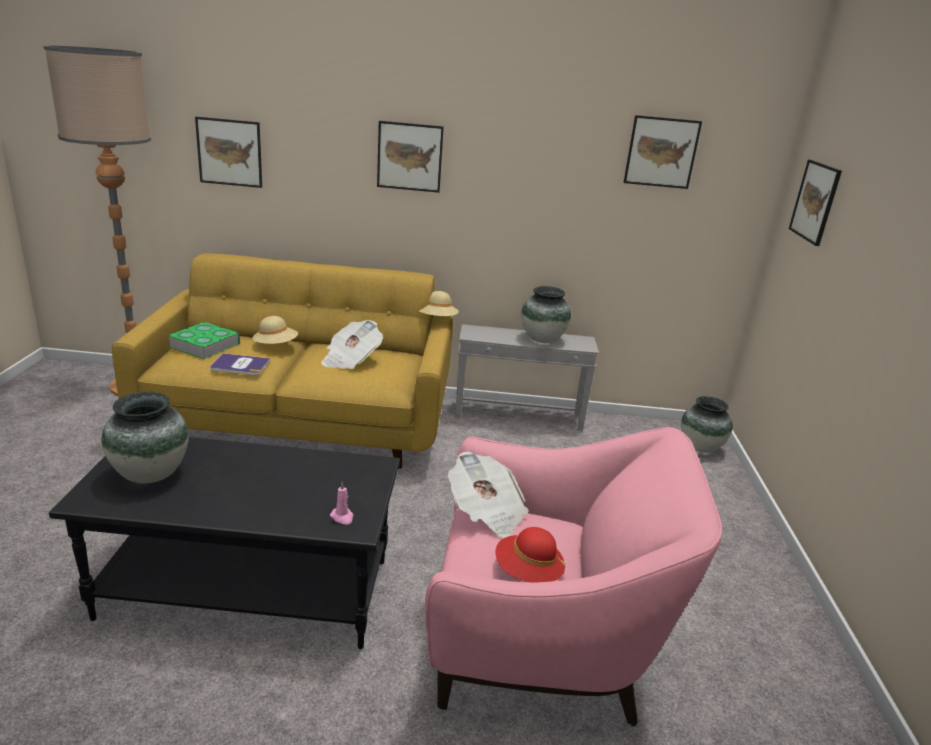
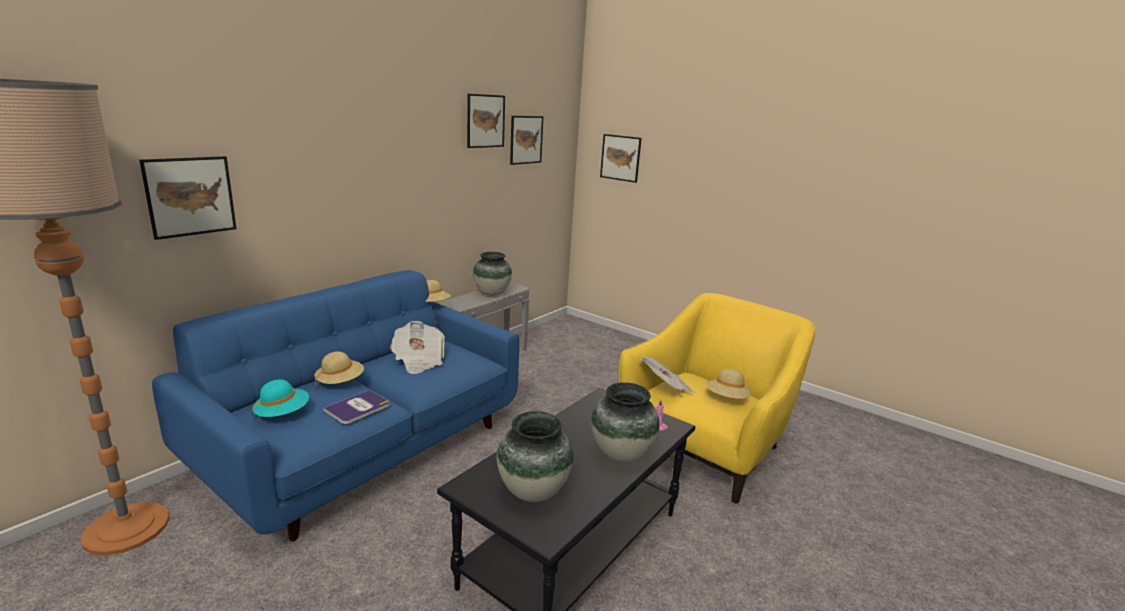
camera: 55 degrees left, 5 degrees down
yellow sofa [112,253,453,469] -> blue sofa [152,270,519,542]
book [168,322,240,359] -> turquoise hat [252,379,309,418]
picture [377,121,444,193] -> picture moved to [467,94,505,148]
pink armchair [425,427,722,726] -> yellow armchair [619,293,815,504]
red hat [496,527,565,582] -> beige hat [707,369,752,399]
vase [681,396,733,453] -> vase moved to [591,382,660,462]

